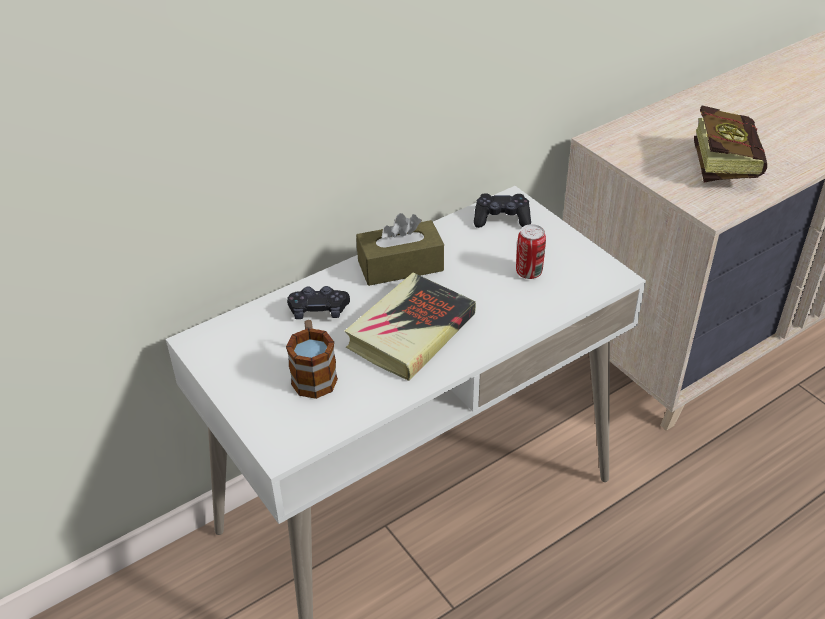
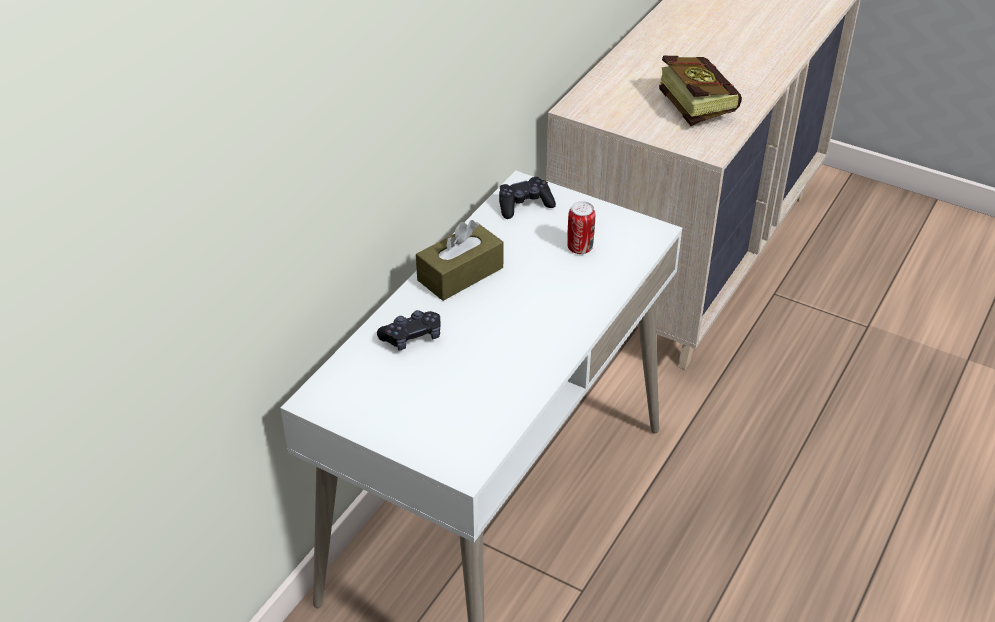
camera: 25 degrees left, 0 degrees up
mug [286,320,338,399] -> none
book [345,273,476,381] -> none

